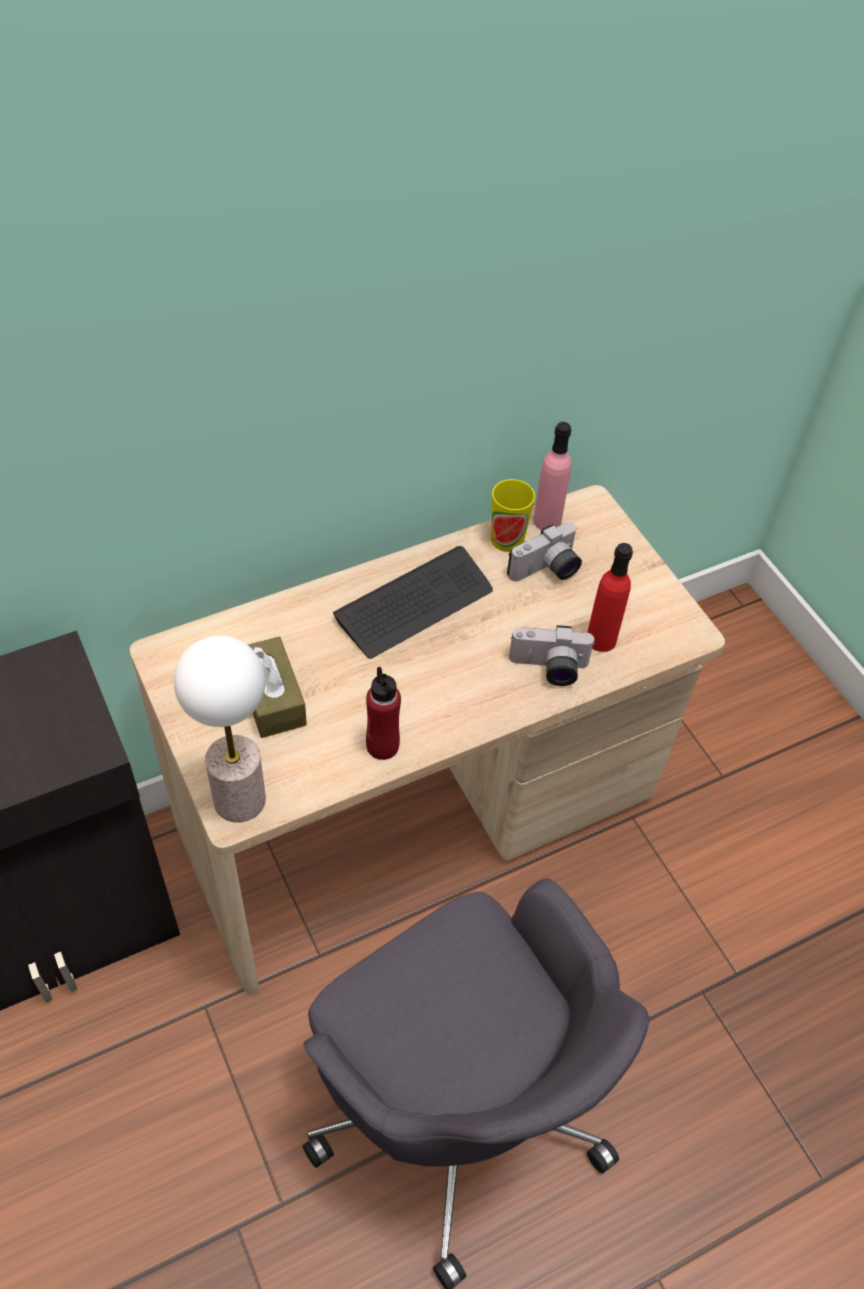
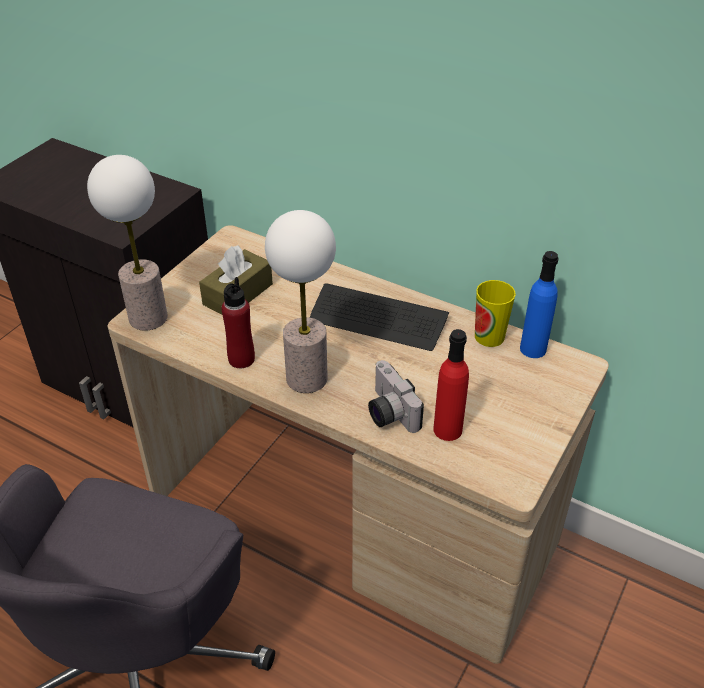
camera: 60 degrees right, 10 degrees down
camera [507,522,582,582] -> none
pink bottle [533,422,571,530] -> blue bottle [520,251,558,358]
none -> table lamp [265,210,336,393]

